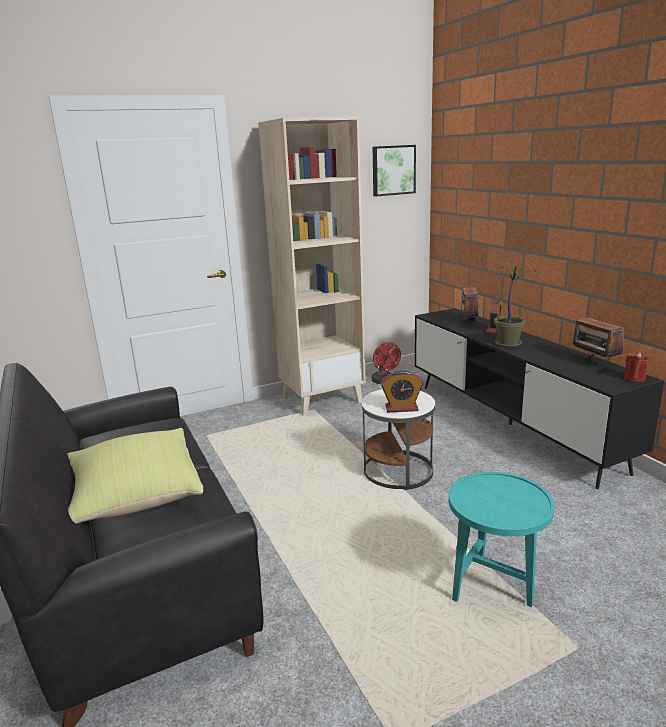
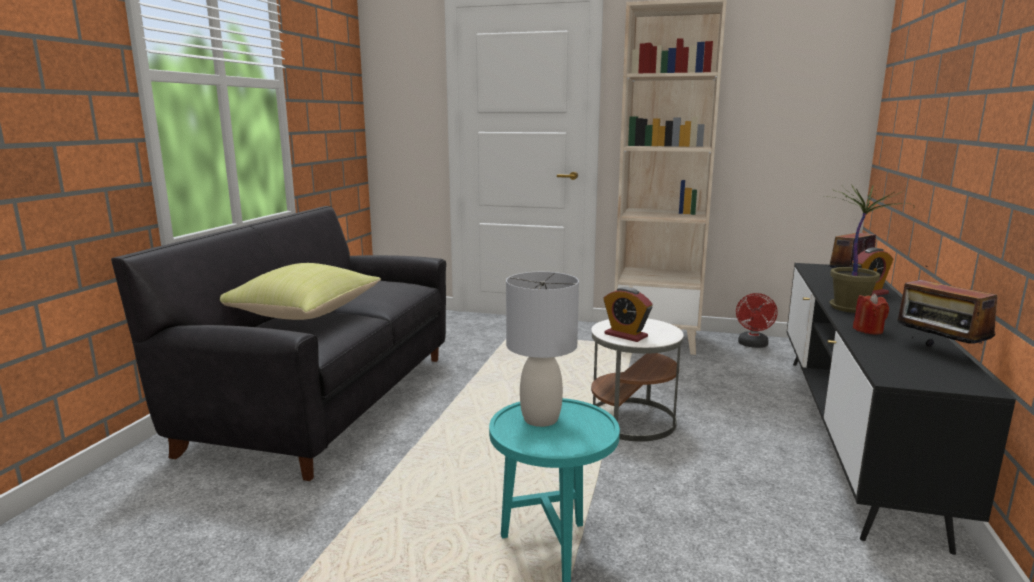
camera: 40 degrees right, 5 degrees down
picture [373,145,416,196] -> none
radio [573,318,624,360] -> radio turned 45 degrees counterclockwise [897,266,997,347]
red candle [624,352,649,382] -> red candle moved to [853,293,889,334]
none -> grey table lamp [506,272,579,427]

